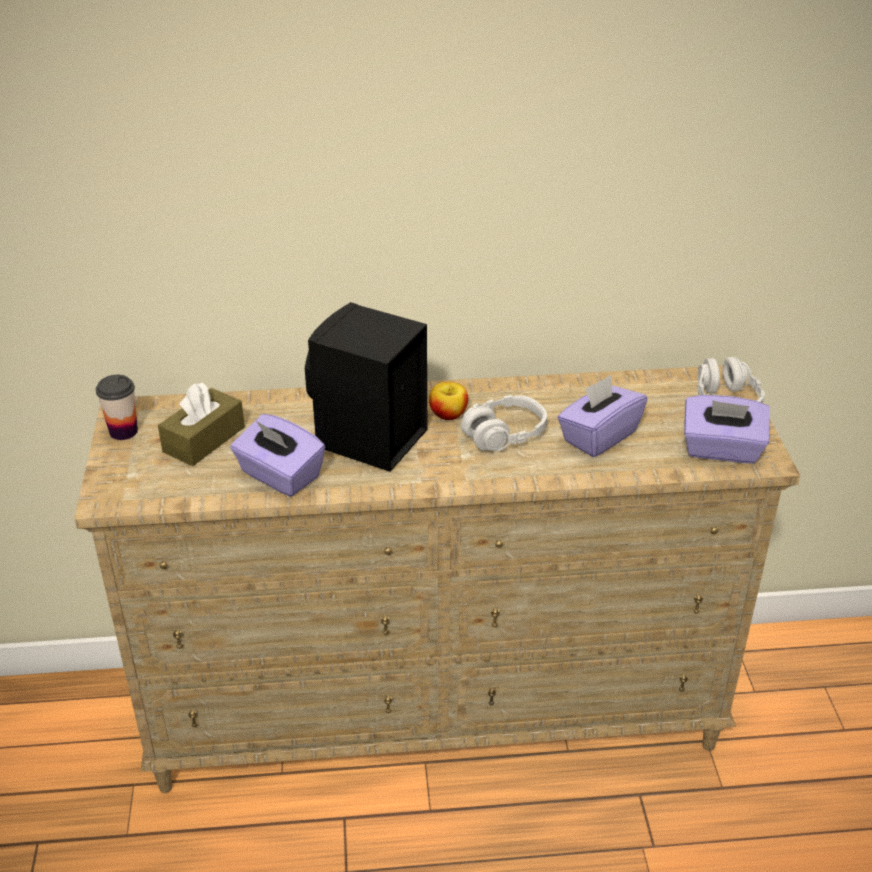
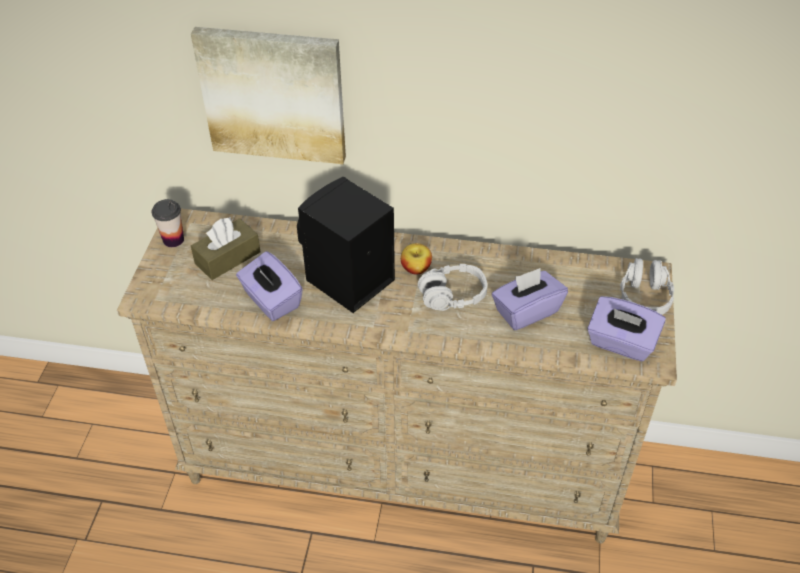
camera: 15 degrees right, 10 degrees up
none -> picture [191,27,346,164]

